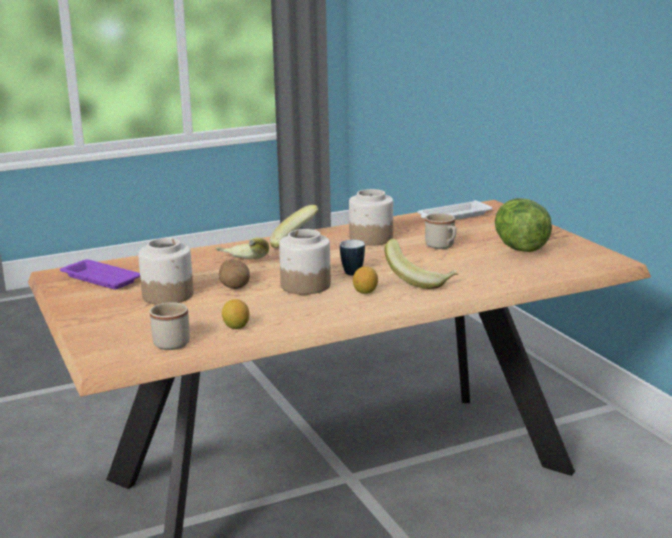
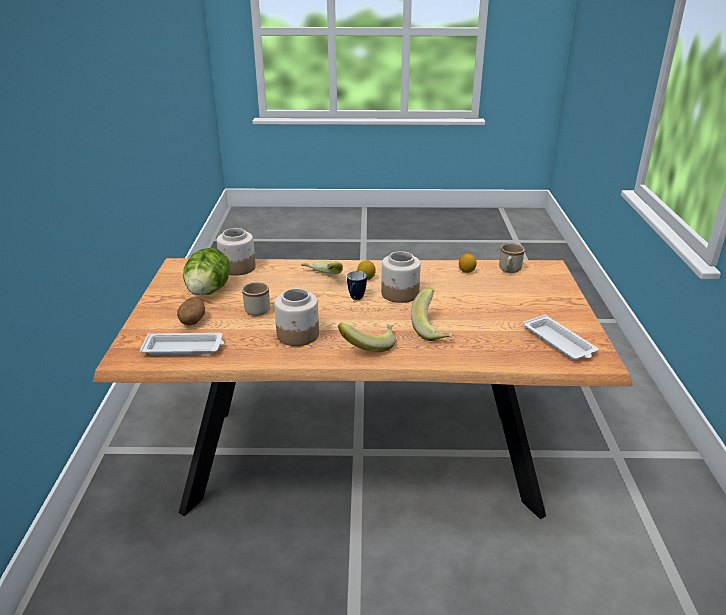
camera: 155 degrees left, 10 degrees up
purple tray [60,259,140,289] -> white tray [523,315,599,360]
jar [138,238,194,305] -> jar moved to [217,228,256,276]
potato [219,259,250,289] -> potato moved to [177,297,205,326]

